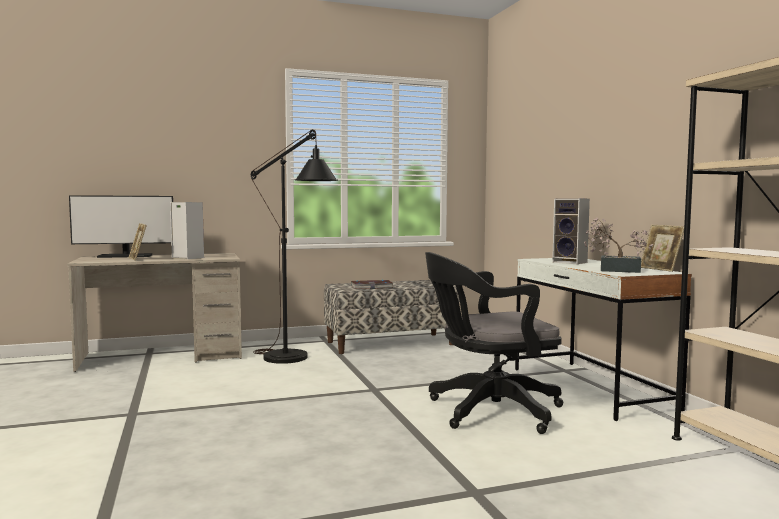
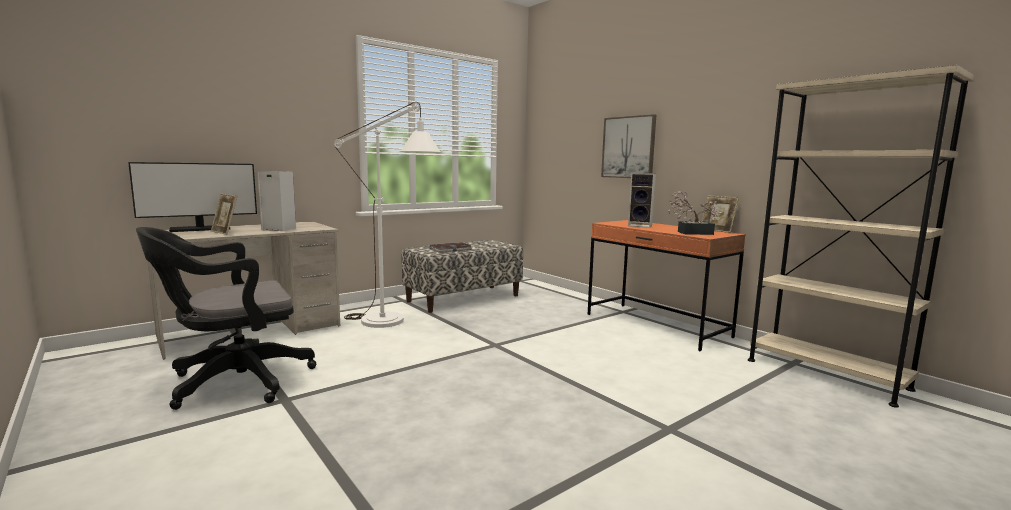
camera: 20 degrees left, 5 degrees up
black floor lamp [251,129,338,364] -> white floor lamp [334,102,442,328]
black office chair [425,252,564,434] -> black office chair moved to [136,227,317,410]
white desk [515,258,692,421] -> orange desk [588,220,746,351]
none -> picture [601,114,656,178]

